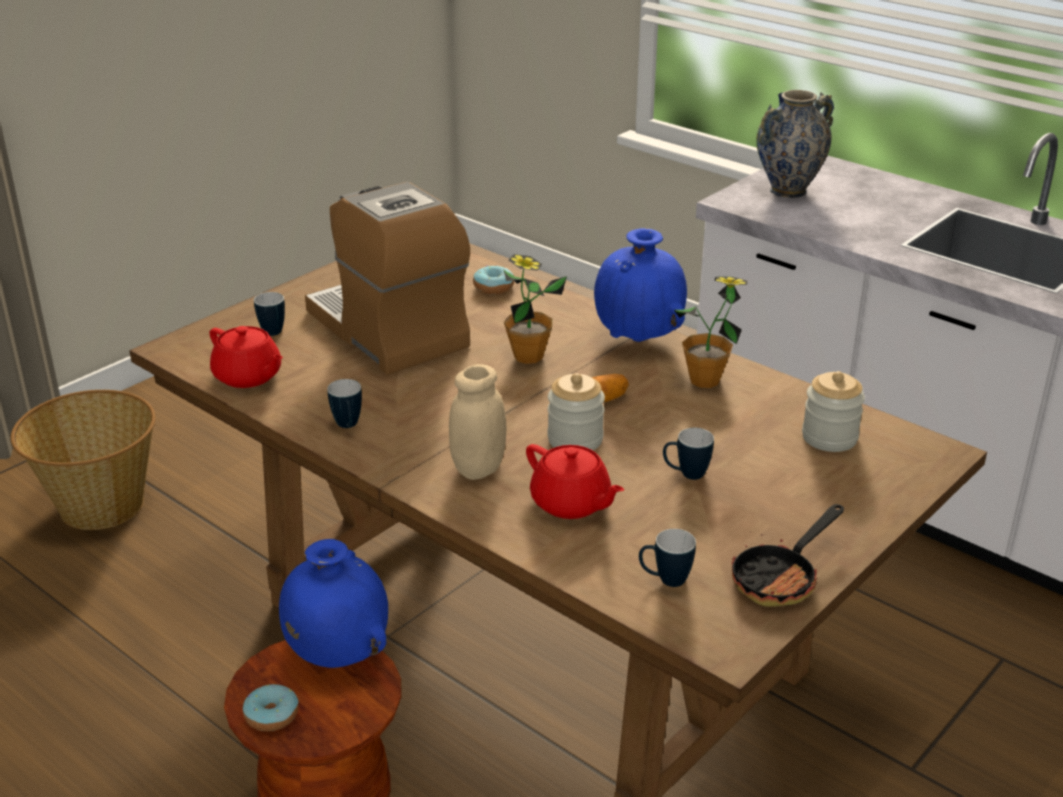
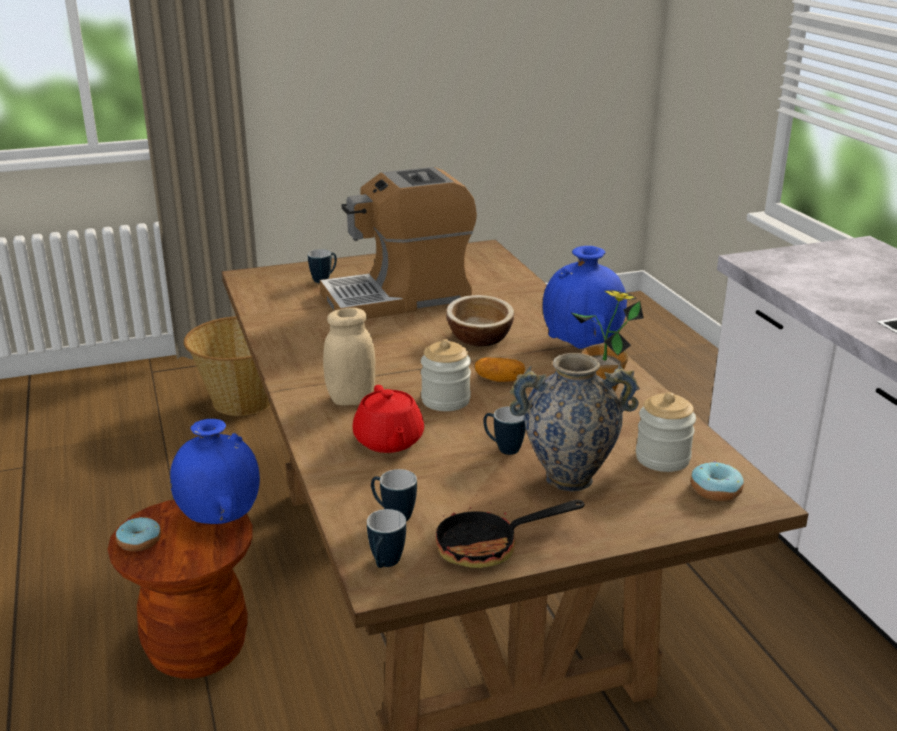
camera: 30 degrees right, 5 degrees down
red teapot [209,326,283,388] -> none
coffee machine [305,182,470,375] -> coffee machine turned 105 degrees counterclockwise [320,167,477,319]
mug [327,379,362,428] -> mug moved to [367,509,406,568]
donut [473,265,514,294] -> donut moved to [690,461,744,501]
potted plant [503,254,567,364] -> bowl [446,295,514,347]
vase [757,90,834,198] -> vase moved to [510,353,640,491]

